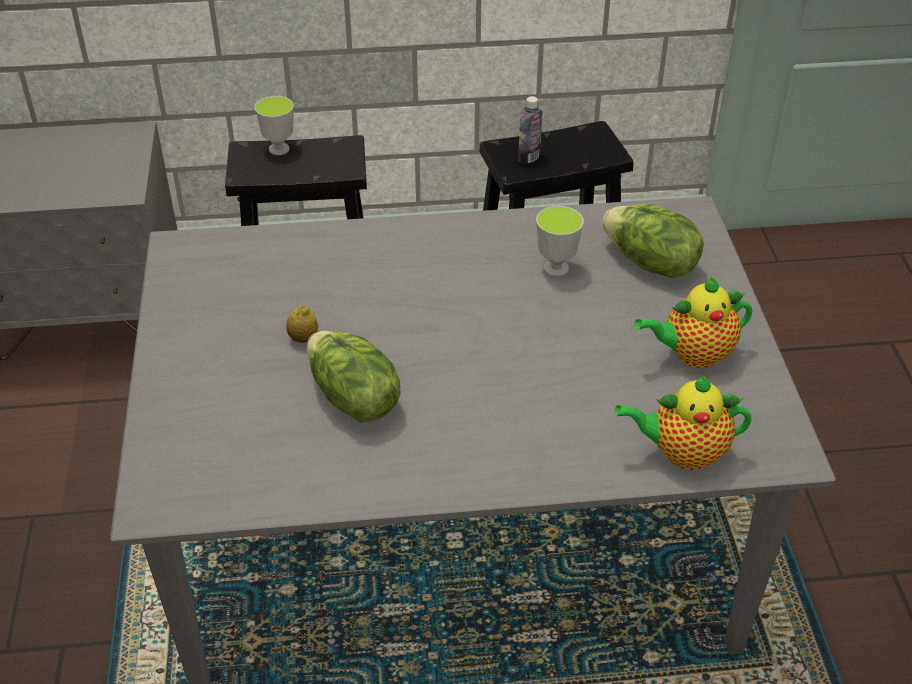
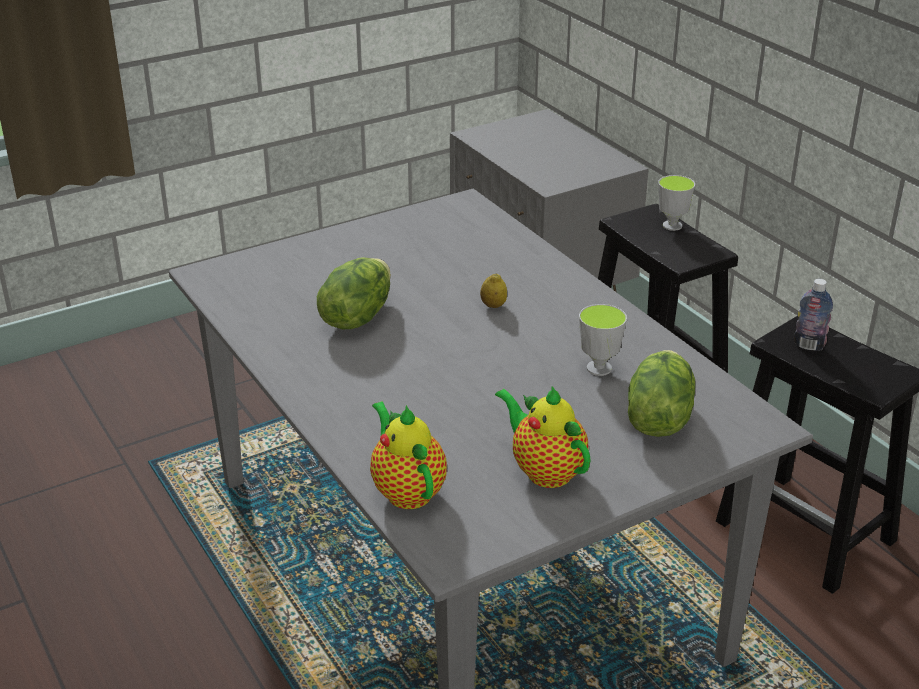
camera: 65 degrees right, 10 degrees down
lemon [286,305,318,343] -> lemon moved to [480,273,507,308]

